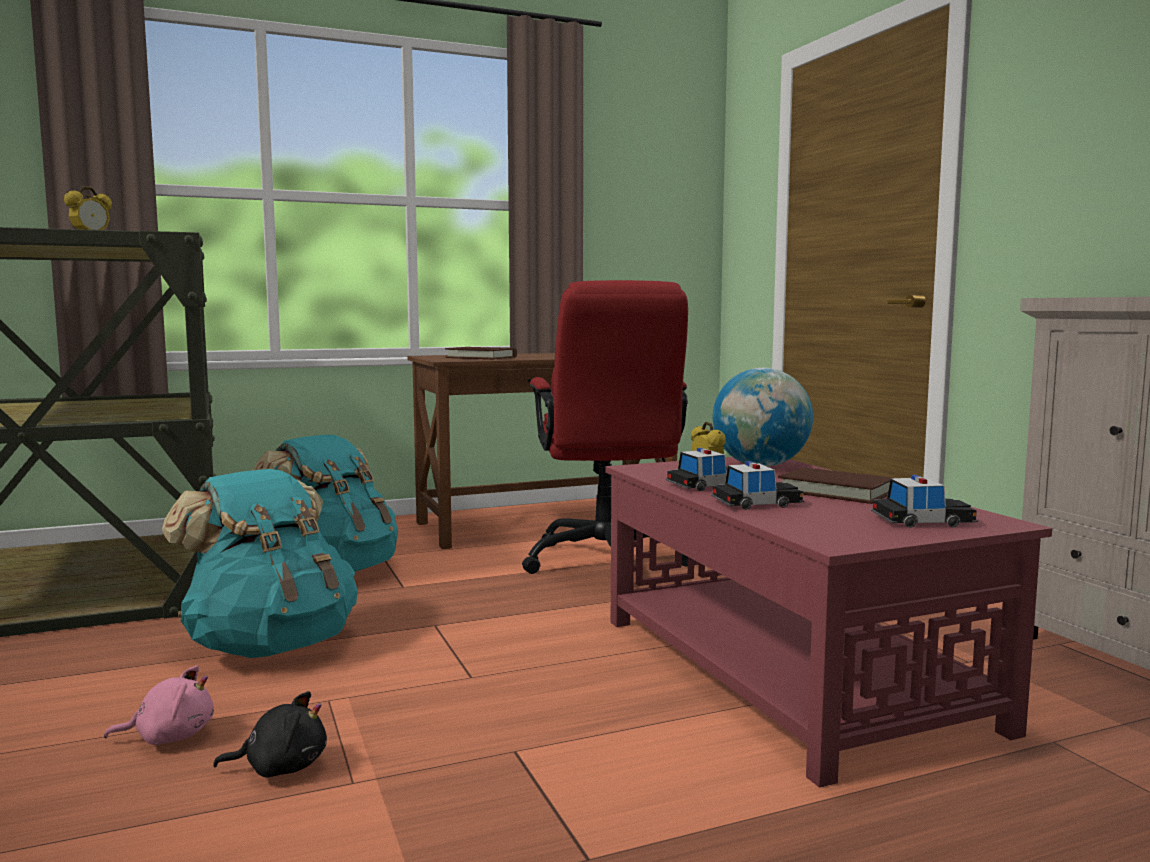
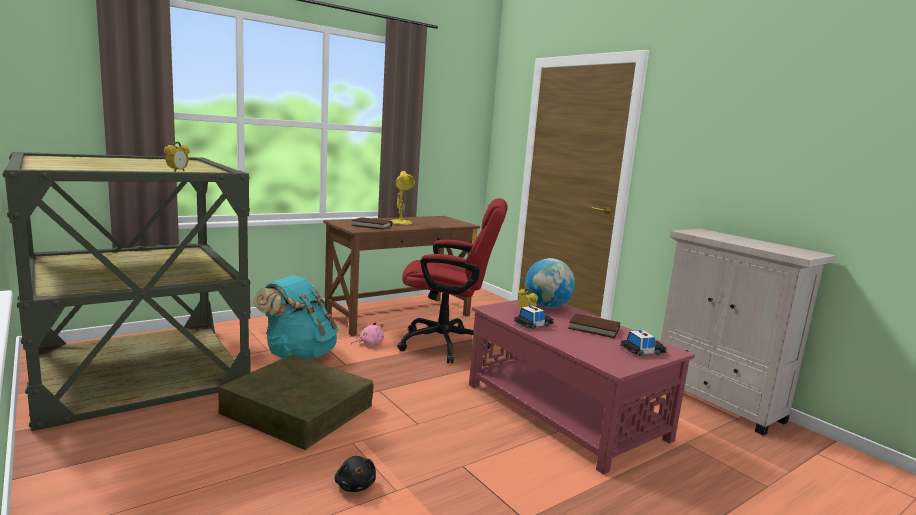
camera: 15 degrees left, 5 degrees up
pink plush toy [104,666,214,745] -> pink plush toy moved to [351,321,384,346]
turquoise backpack [161,469,358,658] -> brown storage box [218,354,374,450]
black plush toy [213,691,327,778] -> black plush toy turned 90 degrees clockwise [335,456,376,492]
red office chair [522,280,688,574] -> red office chair turned 60 degrees counterclockwise [397,198,508,363]
toy car [711,461,805,510] -> none
none -> yellow table lamp [390,171,415,225]

